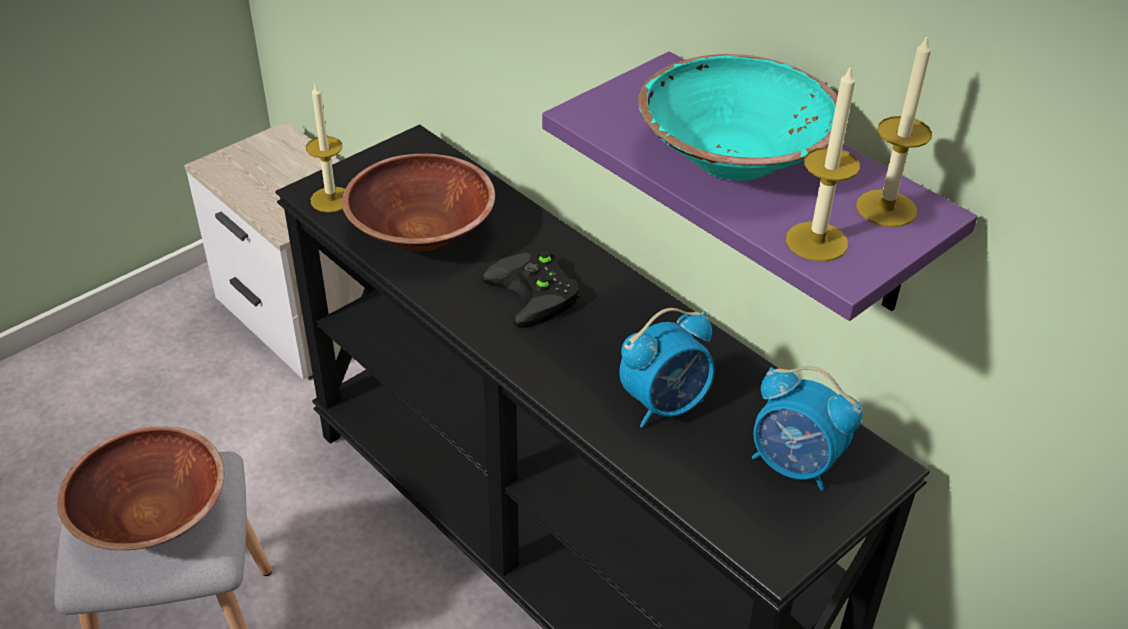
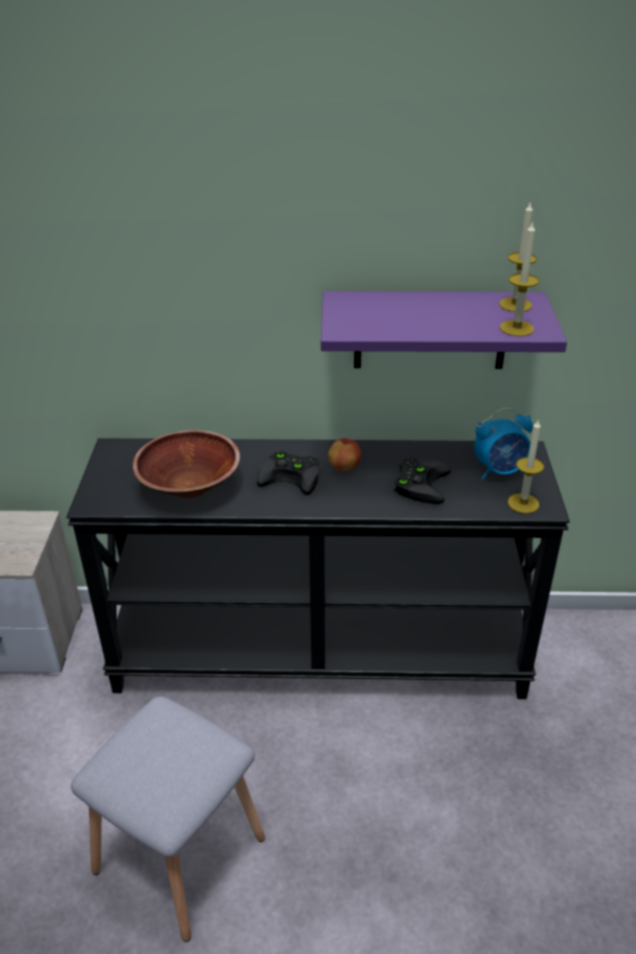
camera: 45 degrees left, 5 degrees down
brown bowl [57,426,224,550] -> none
candle [306,83,345,212] -> candle moved to [508,420,544,514]
alarm clock [619,308,715,428] -> black game controller [394,458,451,504]
turquoise bowl [638,54,837,181] -> none
none -> apple [328,438,361,471]

